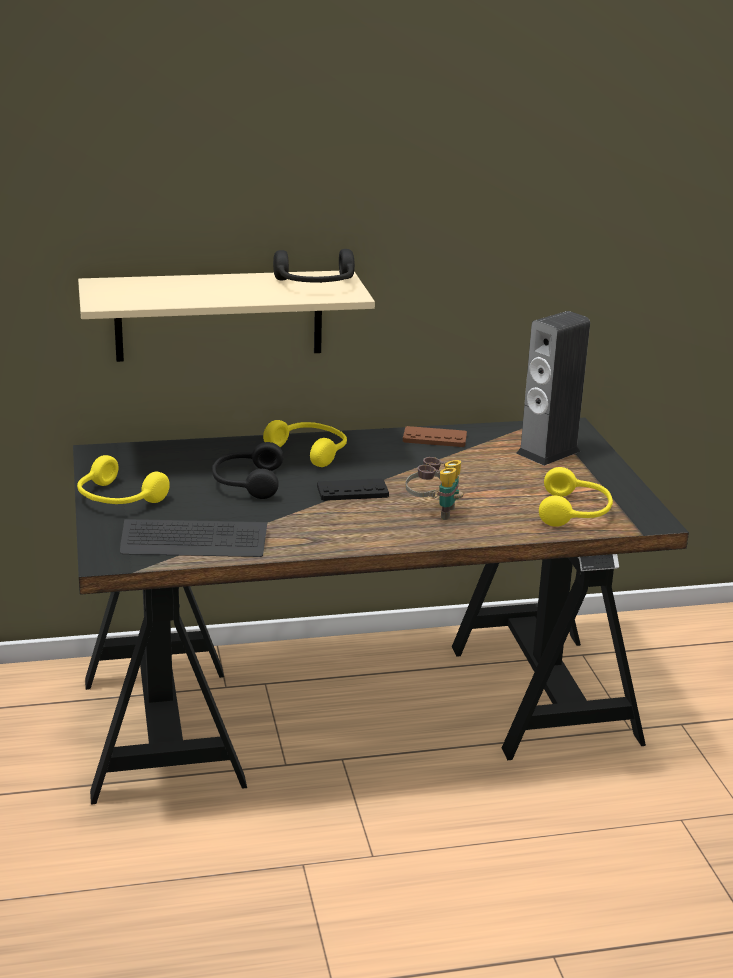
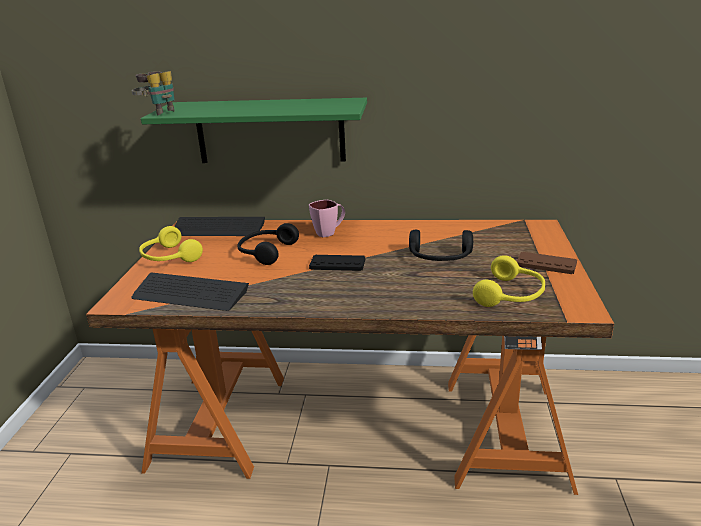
camera: 20 degrees right, 0 degrees up
black desk [73,418,689,805] -> orange desk [86,220,614,495]
beige shelf [78,271,375,362] -> green shelf [141,98,367,163]
yellow headphones [263,420,347,467] -> pink mug [309,200,345,238]
black headphones [273,249,355,283] -> black headphones moved to [409,230,473,261]
brown game controller [403,426,467,447] -> brown game controller moved to [517,252,577,274]
binoculars [405,457,463,520] -> binoculars moved to [132,71,174,115]
speaker [516,311,590,466] -> none
none -> keyboard [175,217,265,236]

